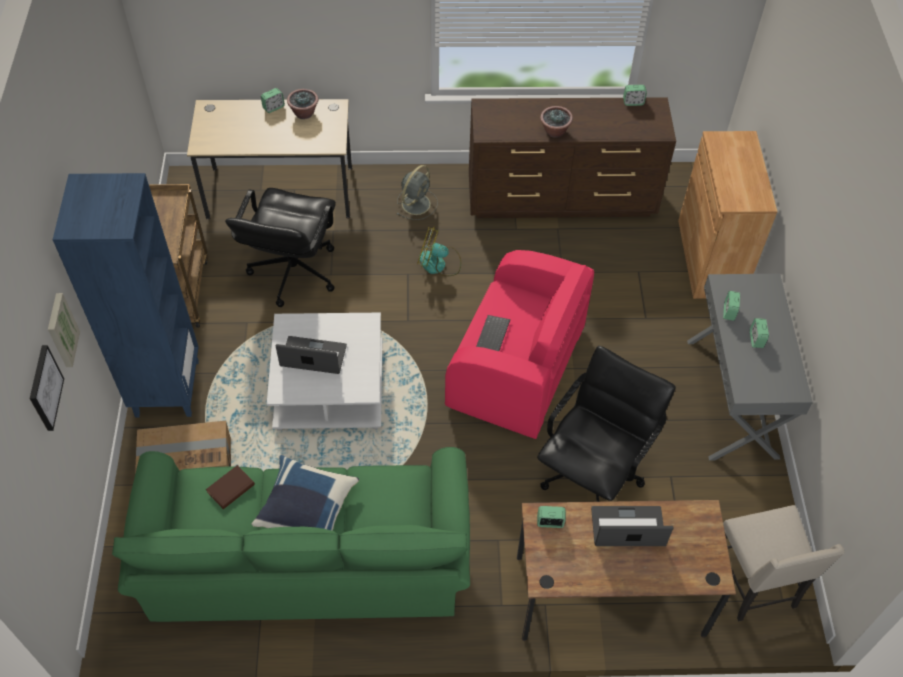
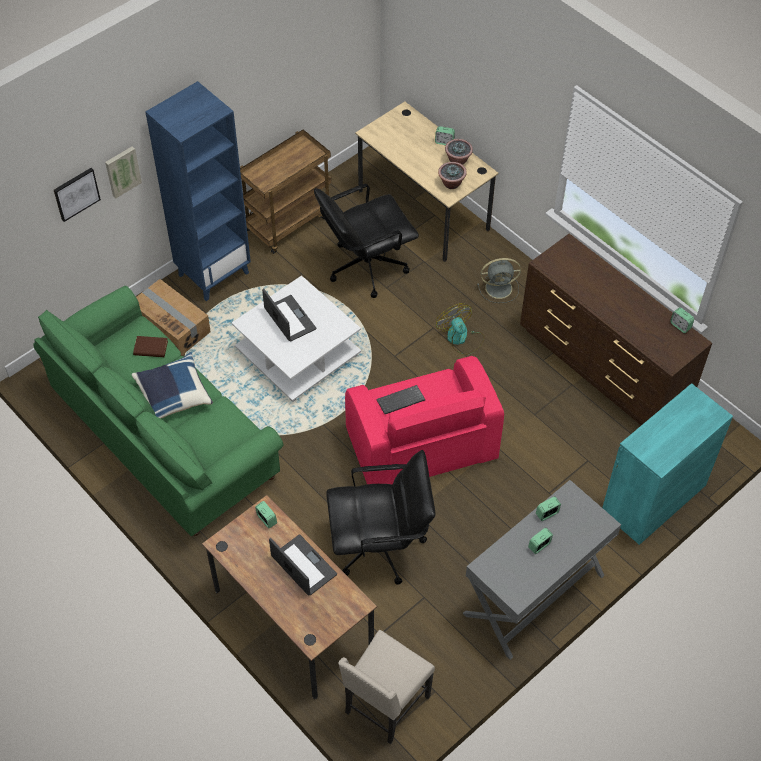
camera: 50 degrees right, 0 degrees up
potted plant [540,106,573,138] -> potted plant moved to [438,162,467,189]
brown cabinet [678,131,778,299] -> turquoise cabinet [602,383,733,545]

